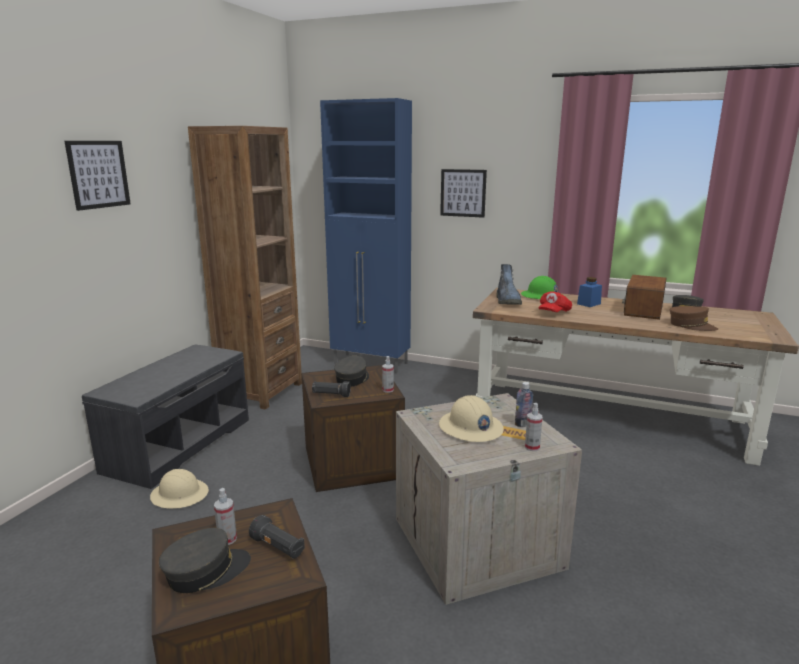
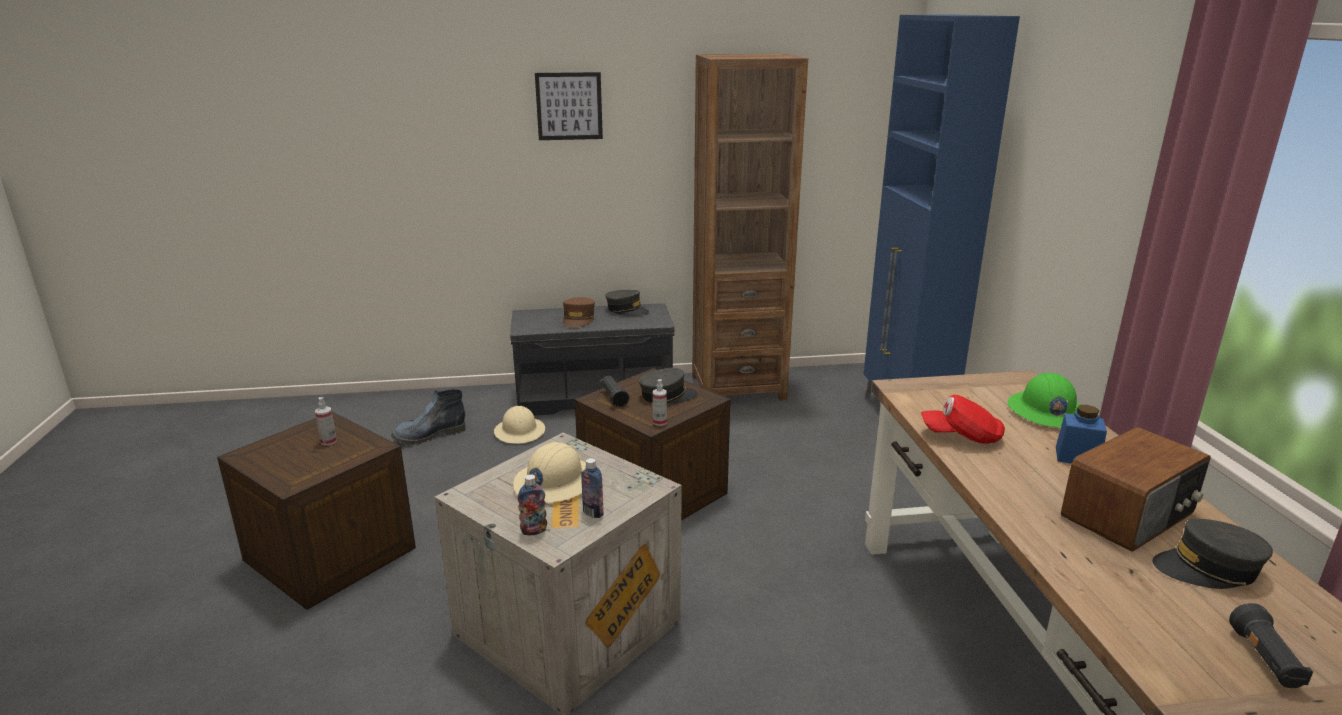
camera: 60 degrees right, 5 degrees up
grey cap [159,528,251,593] -> grey cap moved to [605,290,649,316]
black flashlight [249,515,305,559] -> black flashlight moved to [1229,603,1313,688]
picture [440,169,487,218] -> none
boot [496,264,522,305] -> boot moved to [391,389,466,445]
spray bottle [525,403,542,451] -> bottle [518,474,547,535]
radio [622,275,667,320] -> radio turned 150 degrees clockwise [1061,427,1211,551]
brown cap [670,306,718,331] -> brown cap moved to [563,297,595,328]

